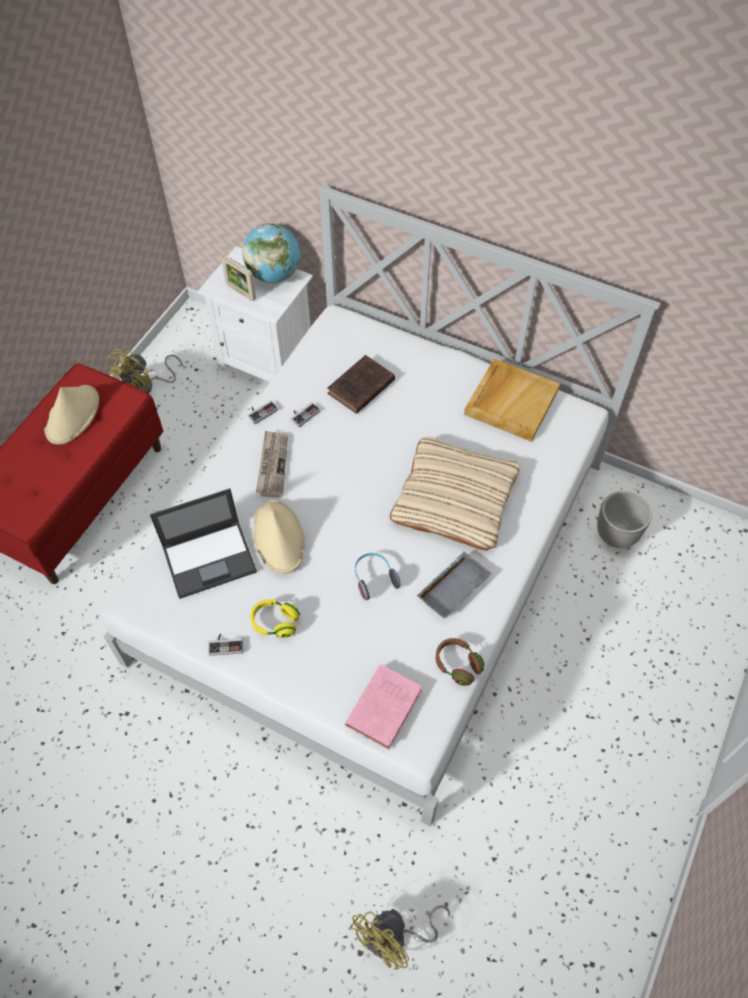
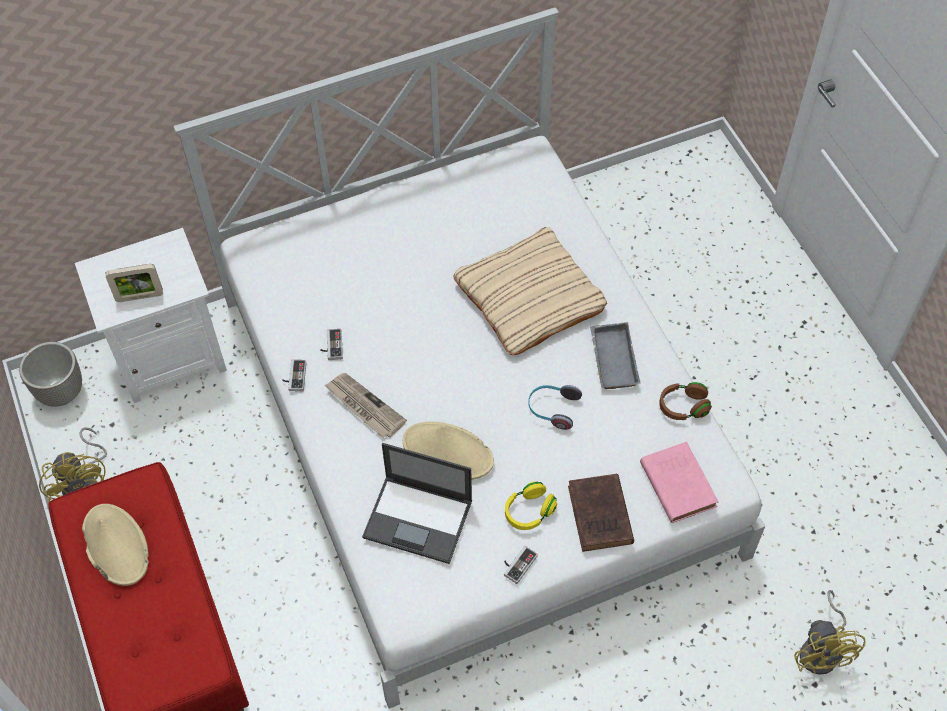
camera: 50 degrees left, 0 degrees up
laptop [150,488,257,599] -> laptop turned 90 degrees clockwise [362,443,472,564]
globe [242,223,300,283] -> none
brown book [328,355,395,414] -> brown book moved to [568,474,634,552]
beige tray [464,358,560,442] -> none
planter [597,491,652,548] -> planter moved to [19,342,82,407]

